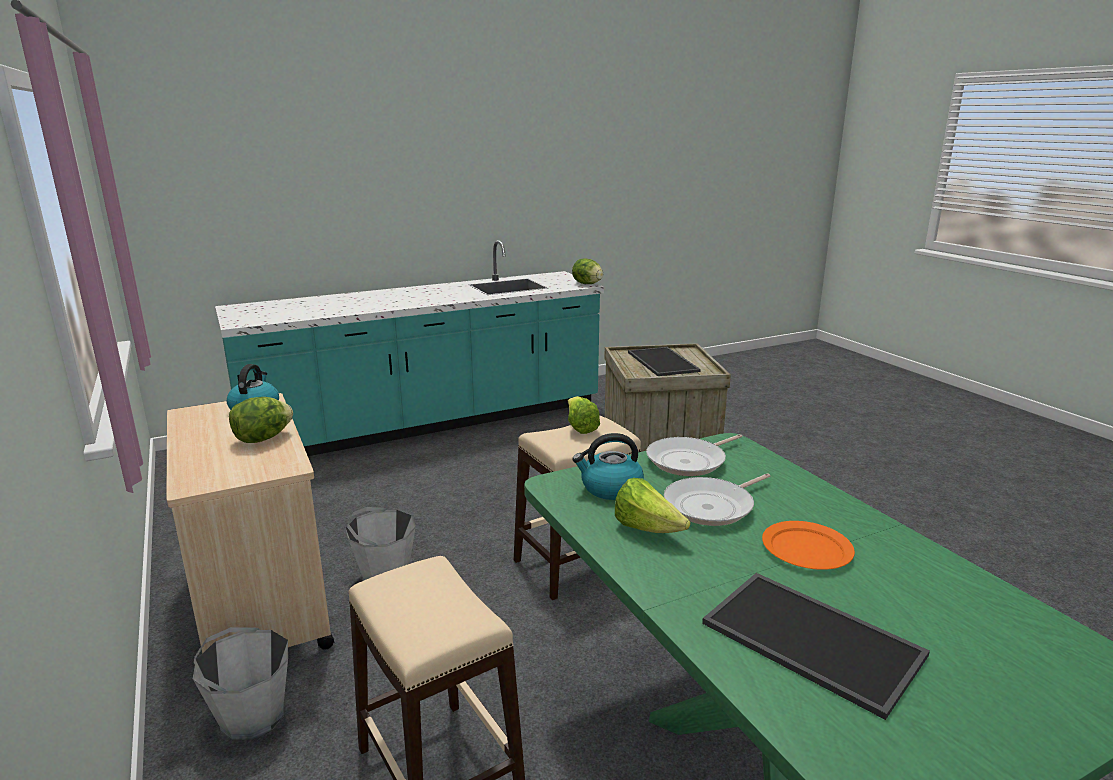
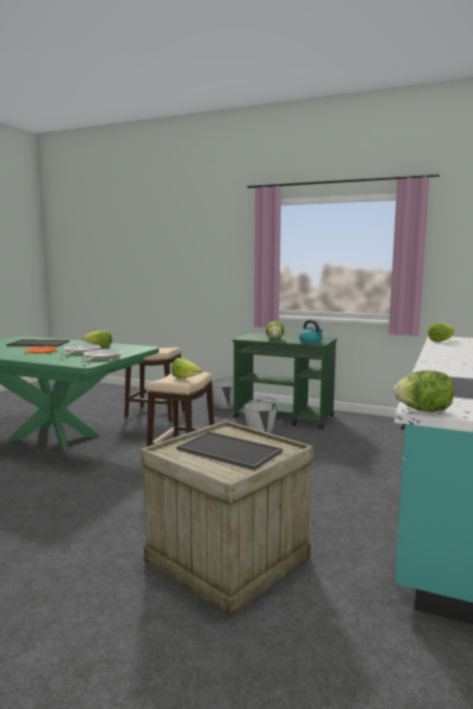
camera: 140 degrees right, 10 degrees down
beige cart [167,393,335,653] -> green cart [233,333,337,429]
kettle [572,433,644,500] -> none
none -> lettuce [427,323,454,342]

